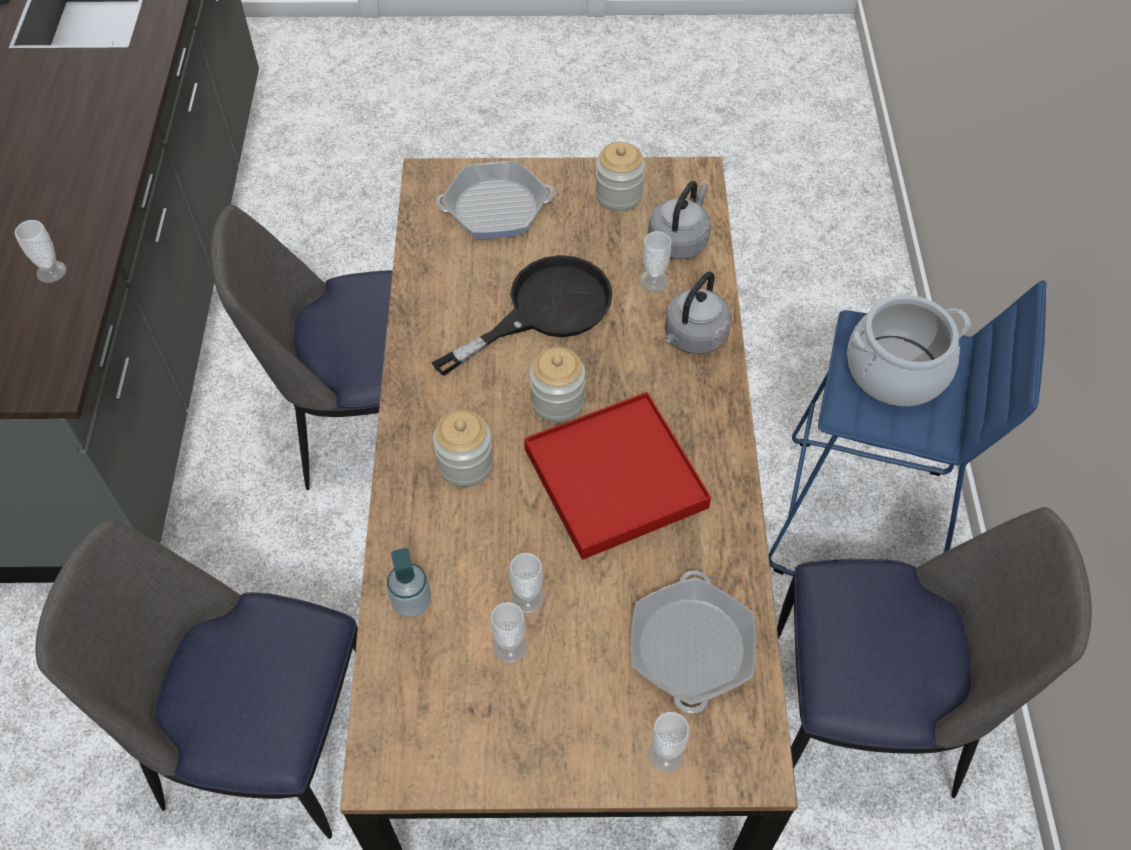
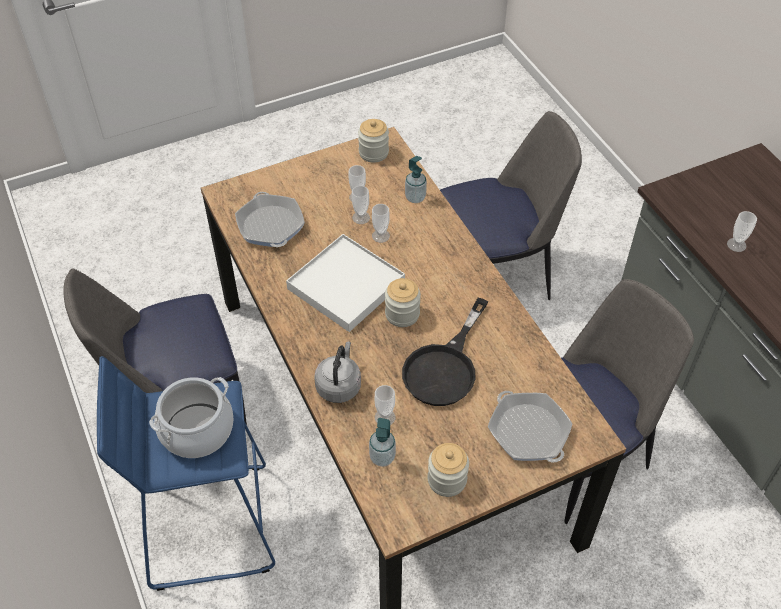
camera: 155 degrees right, 5 degrees down
jar [433,410,493,487] -> jar moved to [358,119,389,163]
frying pan [436,161,555,239] -> frying pan turned 90 degrees clockwise [488,391,573,463]
red tray [524,392,711,560] -> white tray [286,234,405,332]
grey kettle [648,181,711,260] -> soap dispenser [369,418,396,467]
cup [648,712,689,772] -> cup moved to [372,204,390,243]

